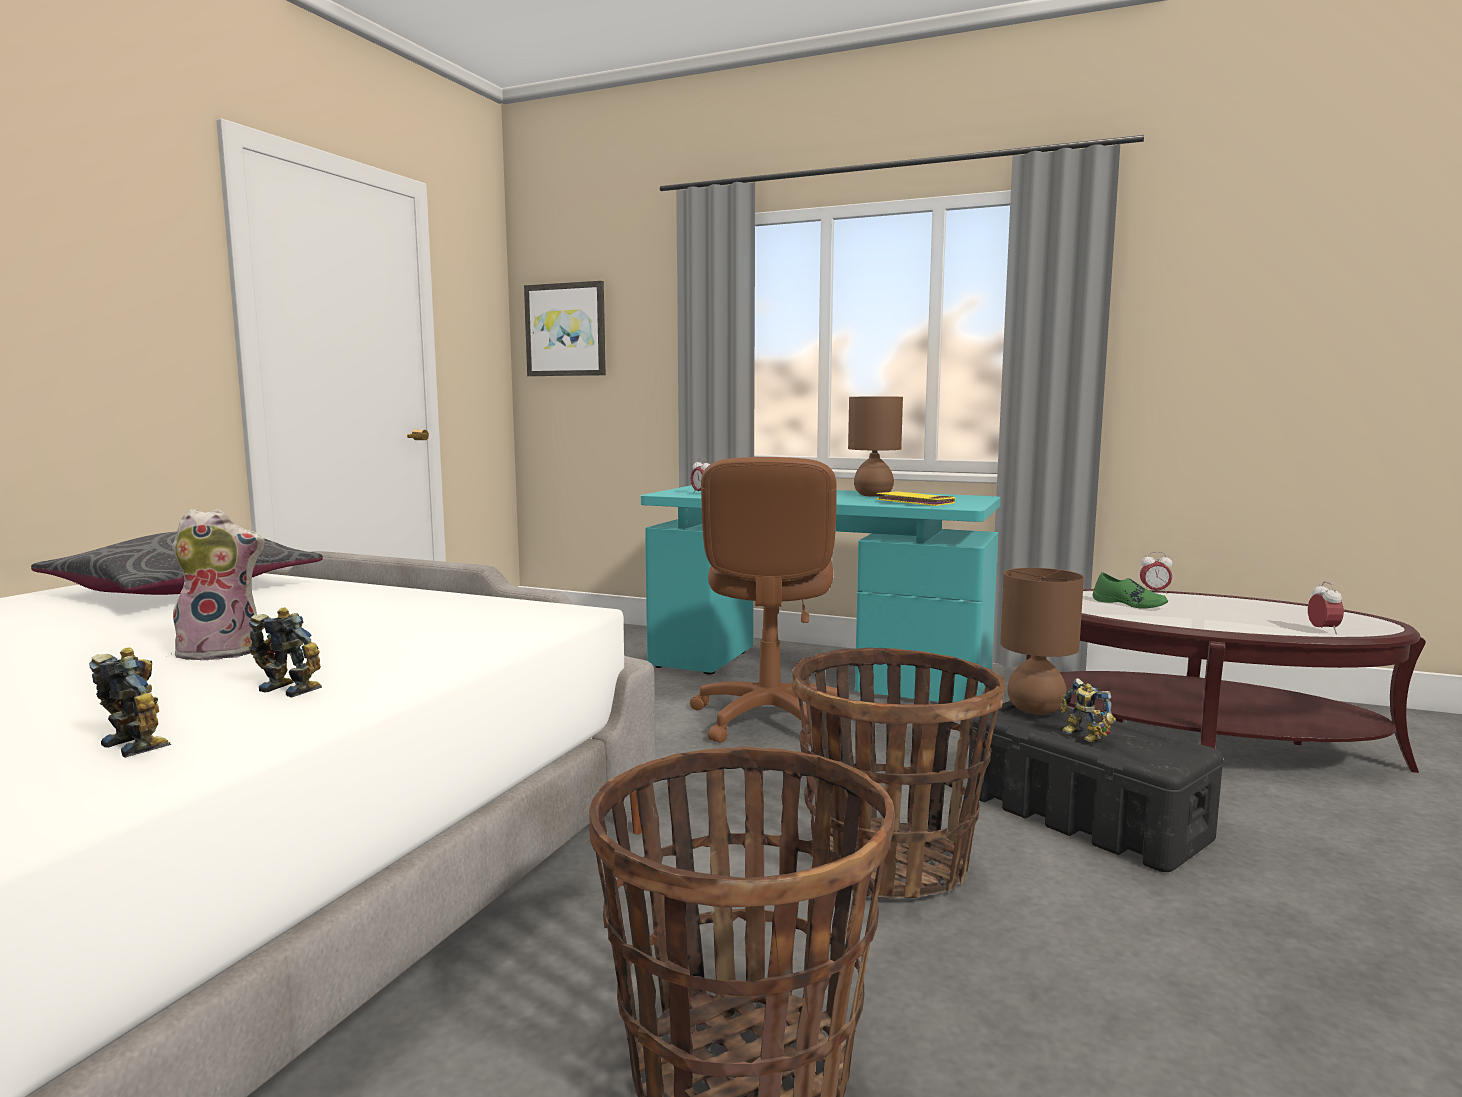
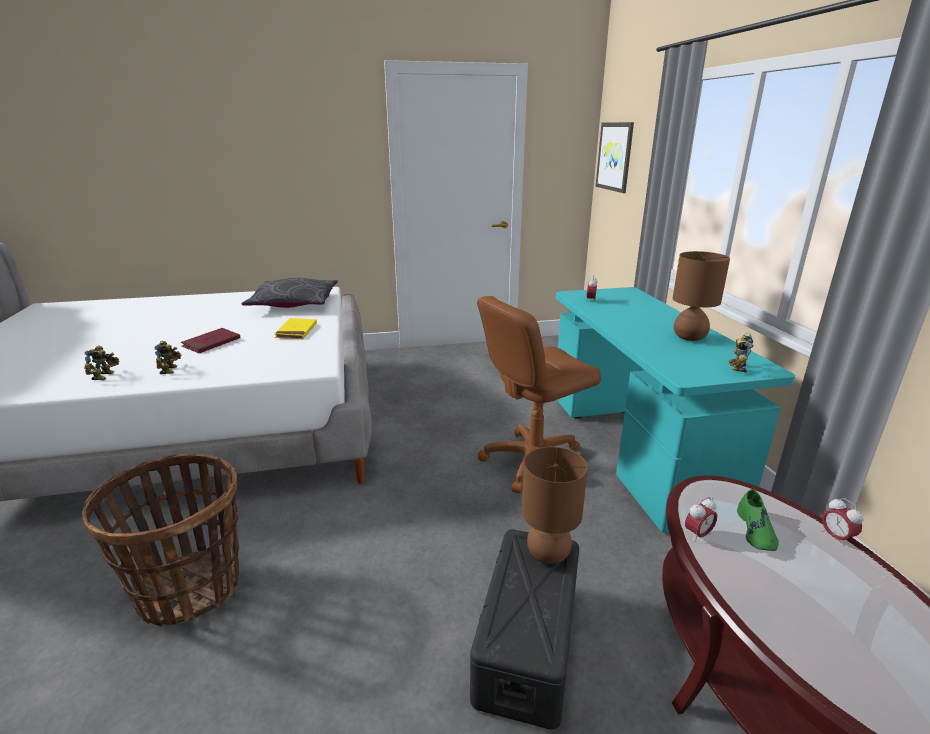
camera: 55 degrees right, 15 degrees up
plush toy [167,509,265,661] -> red book [181,328,240,354]
basket [792,647,1005,898] -> none
yellow book [876,491,955,506] -> yellow book moved to [274,318,317,339]
toy robot [1060,678,1115,742] -> toy robot moved to [728,333,754,372]
alarm clock [1308,581,1344,634] -> alarm clock moved to [685,497,717,542]

